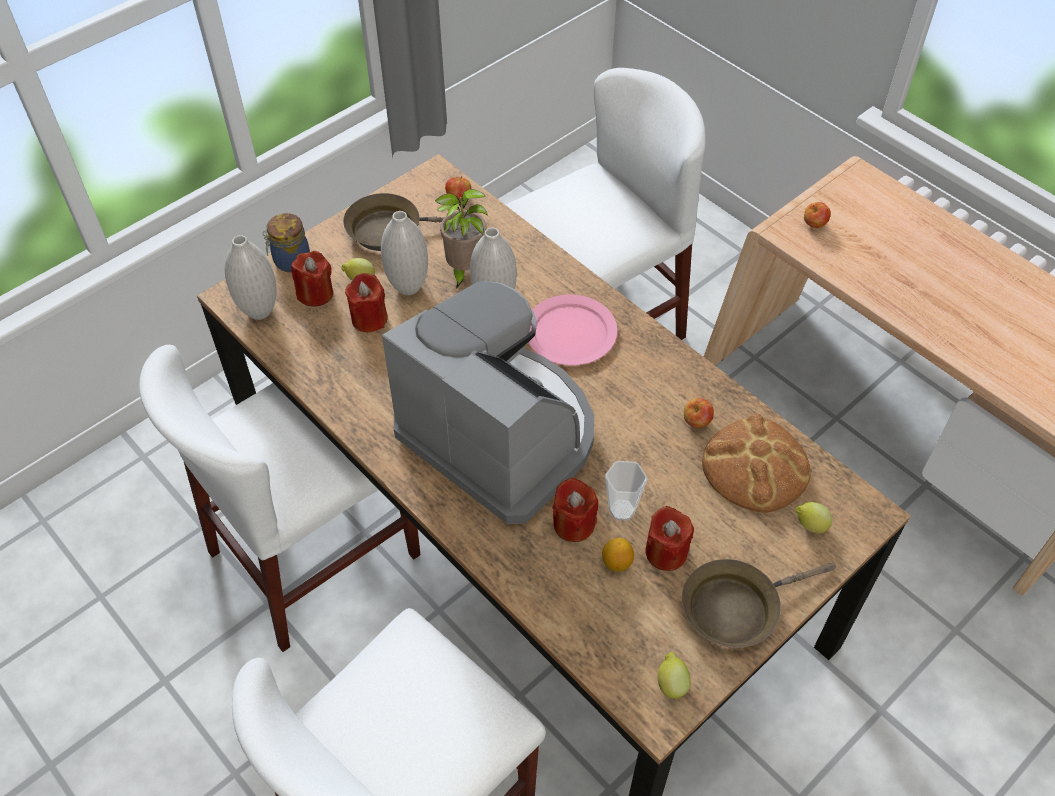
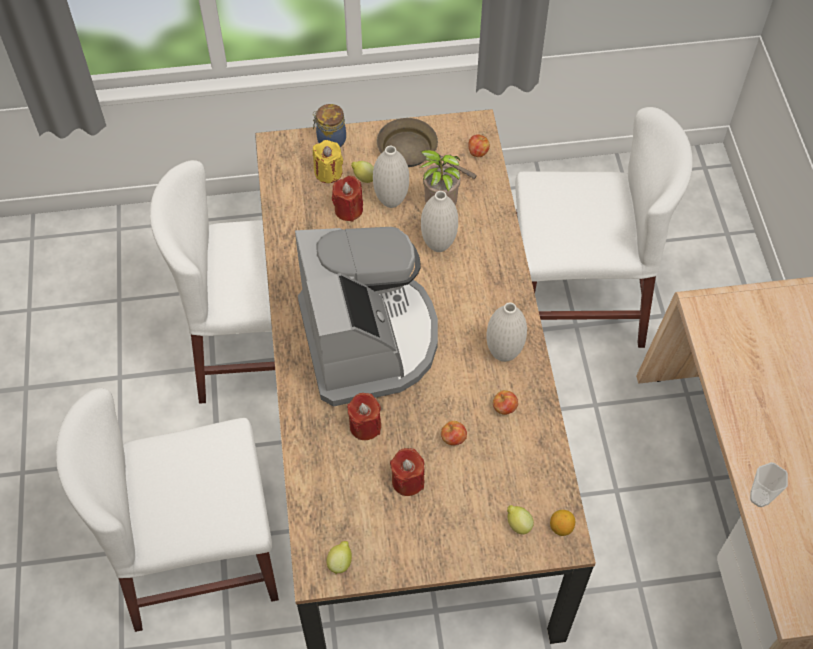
camera: 35 degrees right, 5 degrees up
white vase [224,235,277,320] -> white vase moved to [486,303,527,362]
red candle [291,251,333,307] -> yellow candle [313,140,343,183]
pink plate [528,294,617,365] -> none
lemon [602,538,634,572] -> lemon moved to [550,510,575,536]
cup [605,461,647,521] -> cup moved to [750,462,788,507]
brown frying pan [682,559,836,648] -> none
bread [702,413,811,513] -> none
apple [804,202,831,228] -> apple moved to [441,421,467,446]

